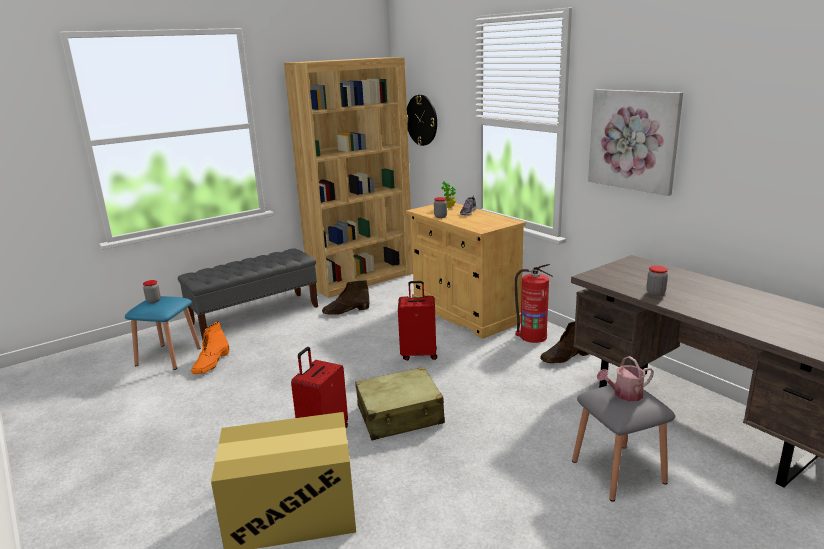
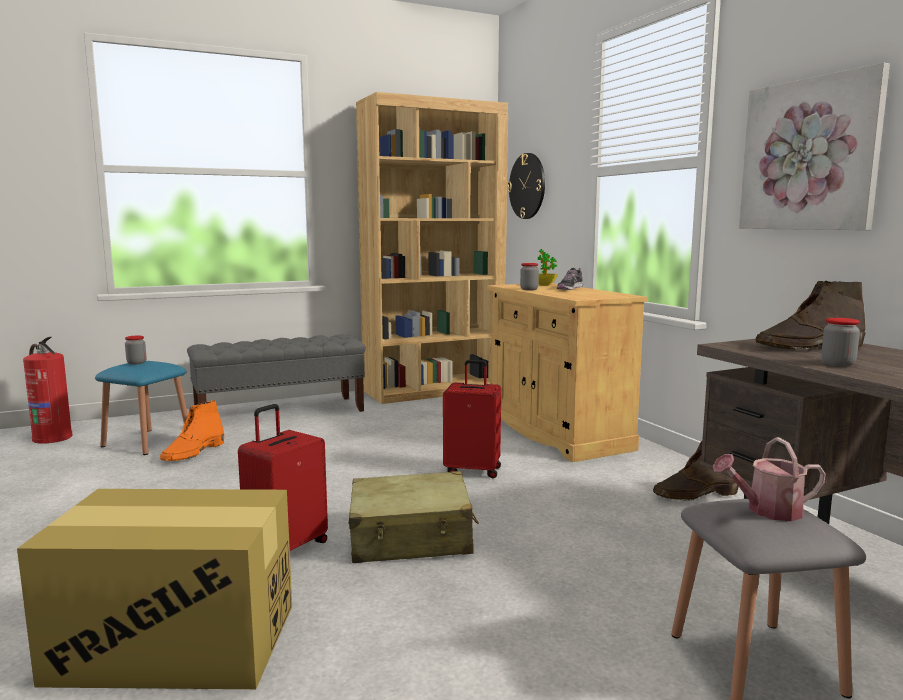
camera: 10 degrees right, 10 degrees down
brown boot [322,280,370,315] -> brown boot moved to [755,281,865,349]
fire extinguisher [515,264,553,343] -> fire extinguisher moved to [23,337,72,444]

